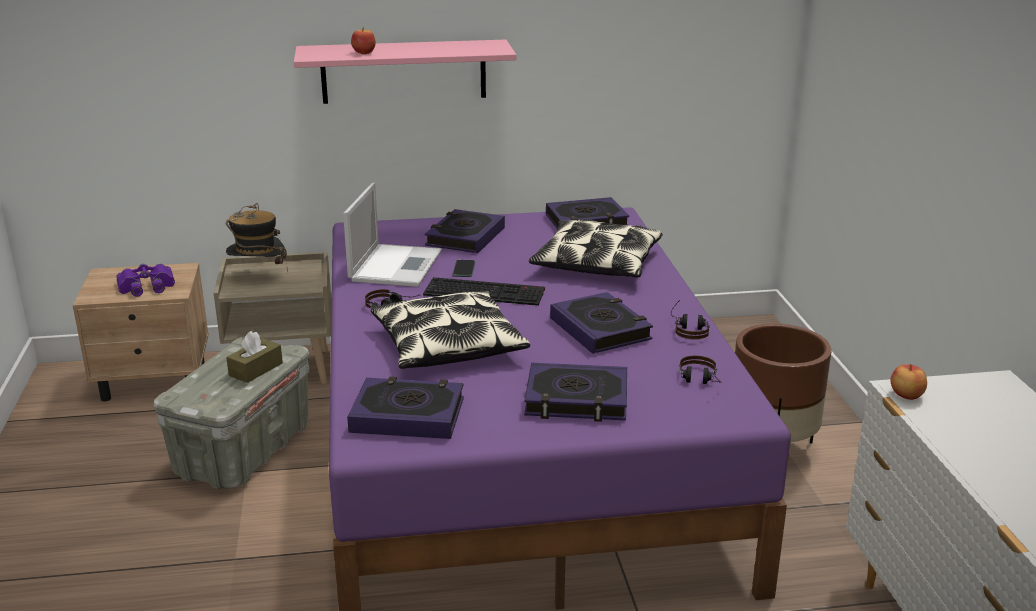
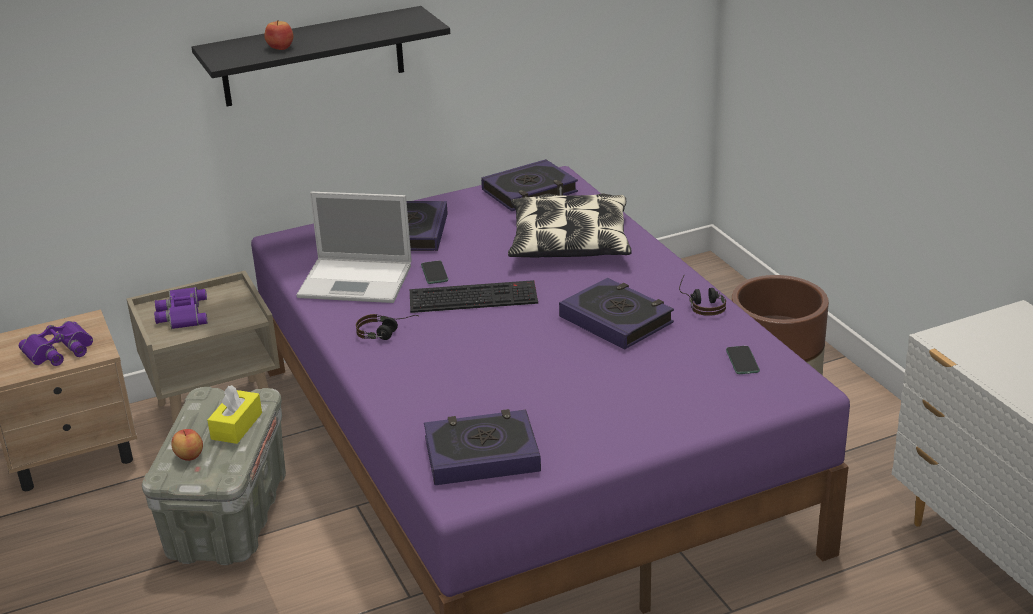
camera: 15 degrees left, 5 degrees up
hat [226,203,288,273] -> purple binoculars [154,287,208,329]
brown tissue box [226,331,283,383] -> yellow tissue box [207,385,262,444]
pink shelf [294,40,516,104] -> black shelf [191,6,450,106]
laptop [343,182,442,287] -> laptop turned 105 degrees clockwise [296,192,412,303]
pillow [371,291,530,369] -> none
book [524,363,627,422] -> none
headphones [680,356,722,384] -> phone [726,346,760,374]
apple [890,364,927,400] -> apple moved to [171,429,203,461]

